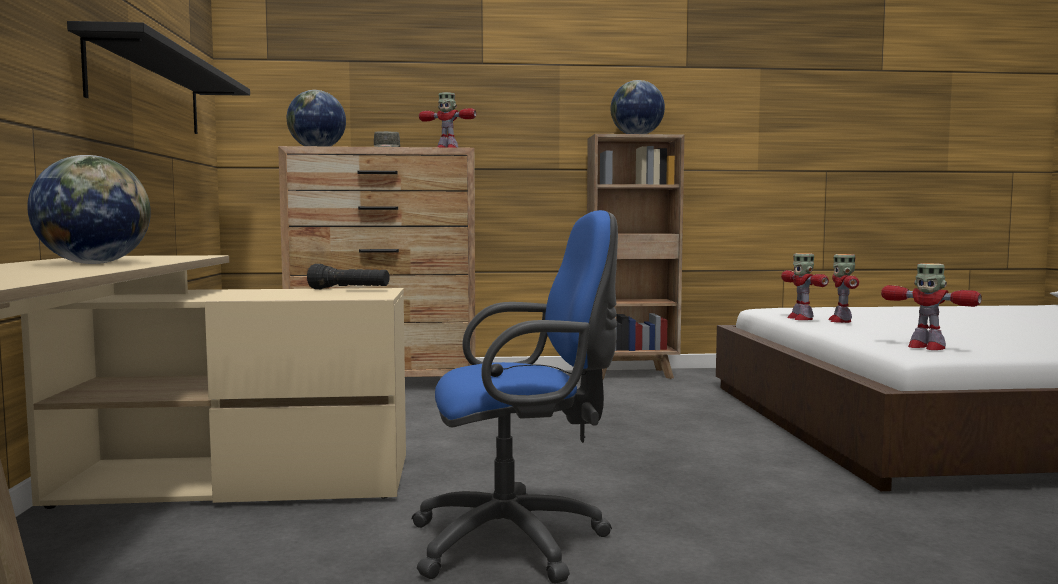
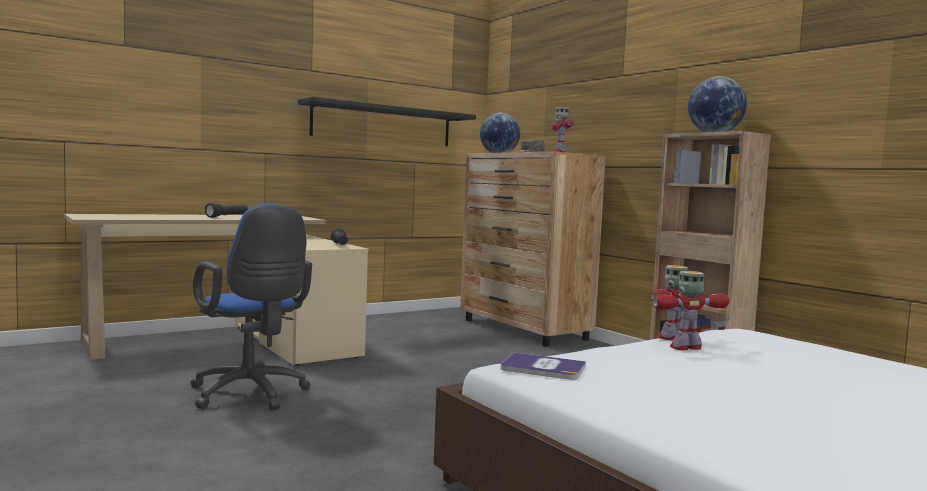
camera: 60 degrees right, 0 degrees up
globe [27,155,151,264] -> black flashlight [205,203,248,218]
toy robot [881,263,982,350] -> book [500,352,586,380]

